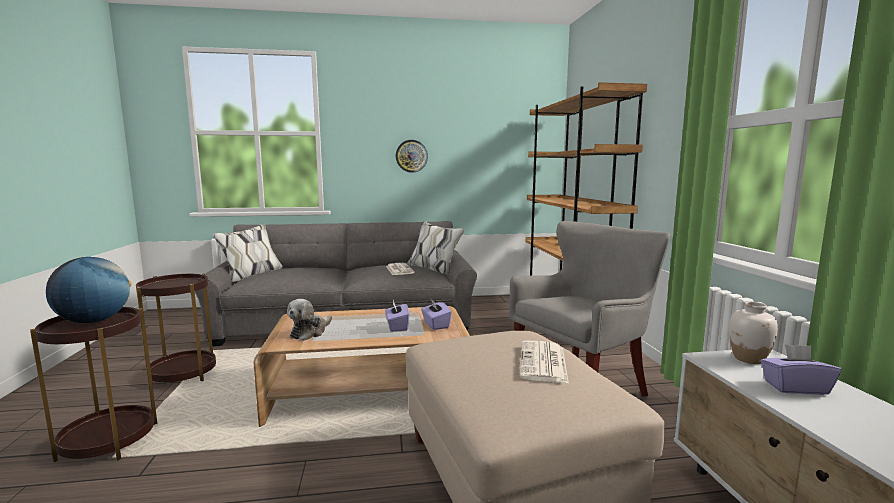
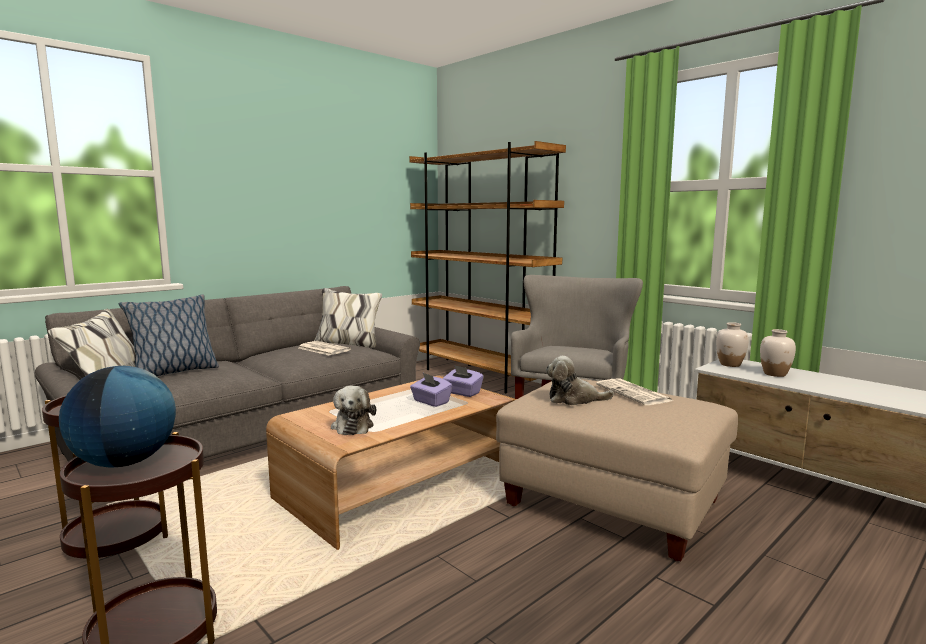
camera: 35 degrees left, 0 degrees up
wall clock [396,140,428,173] -> none
purple tissue box [761,344,841,395] -> white vase [760,329,796,377]
none -> pillow [119,294,219,376]
none -> plush toy [546,356,614,405]

